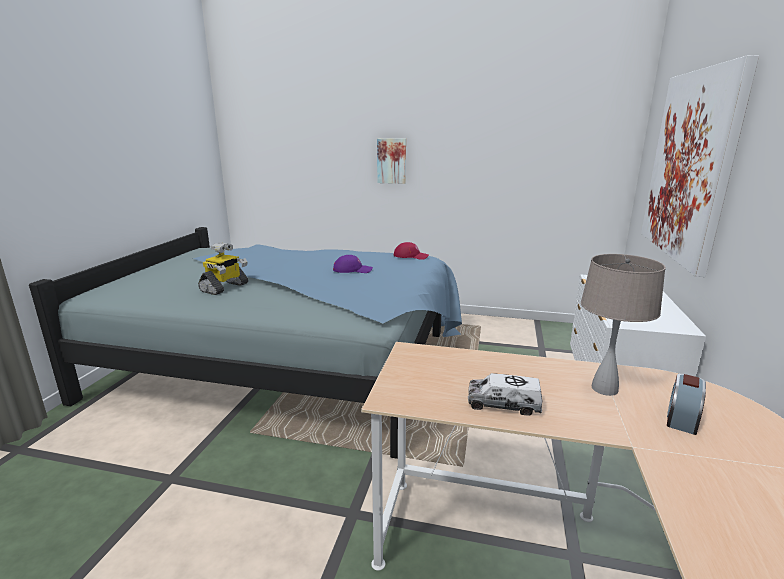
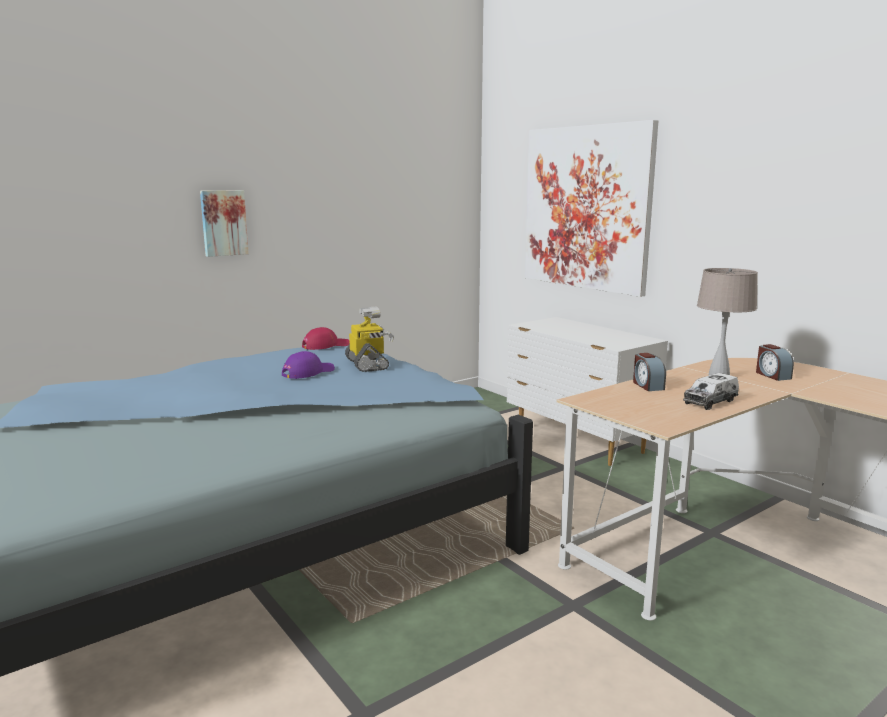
camera: 50 degrees left, 5 degrees down
toy robot [198,242,248,295] -> toy robot moved to [345,306,394,372]
none -> alarm clock [633,353,666,391]

